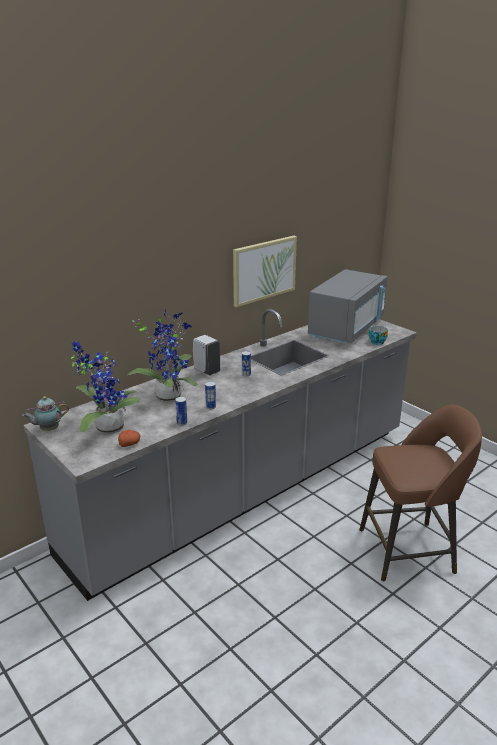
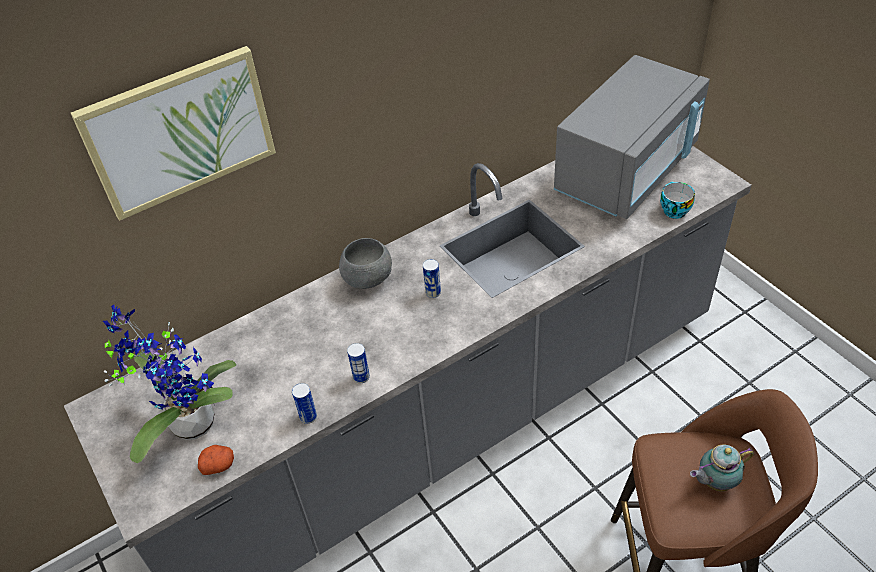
camera: 10 degrees right, 20 degrees up
teapot [22,396,69,431] -> teapot moved to [690,444,754,492]
potted plant [127,309,197,403] -> none
white soap dispenser [193,335,220,375] -> grey bowl [339,238,392,289]
picture [233,236,297,307] -> picture moved to [71,46,276,221]

